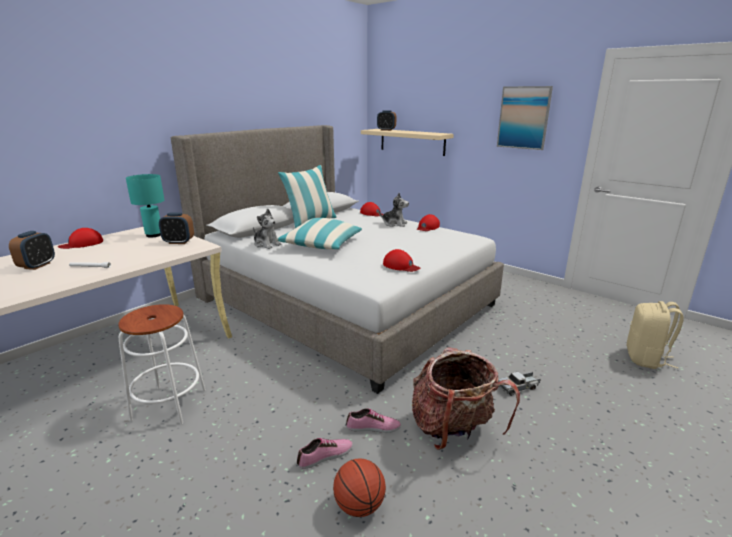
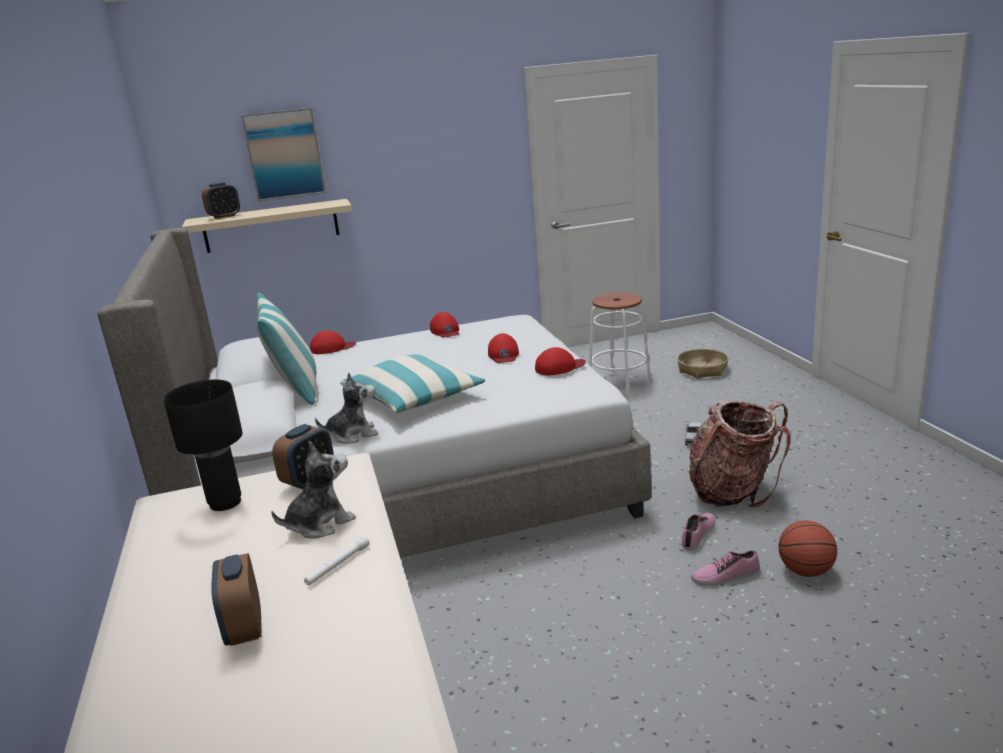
camera: 55 degrees left, 0 degrees up
alarm clock [9,231,55,270] -> alarm clock turned 150 degrees counterclockwise [211,553,262,646]
red cap [58,228,103,249] -> red cap moved to [488,333,519,363]
white stool [118,304,206,424] -> white stool moved to [589,293,651,394]
turquoise table lamp [126,174,164,237] -> black table lamp [164,380,242,511]
shoe [297,438,353,469] -> shoe turned 105 degrees counterclockwise [691,550,760,586]
plush toy [379,193,409,227] -> plush toy moved to [271,442,356,539]
picture [497,86,553,150] -> picture moved to [241,108,326,201]
beige backpack [626,301,684,369] -> basket [677,349,729,379]

